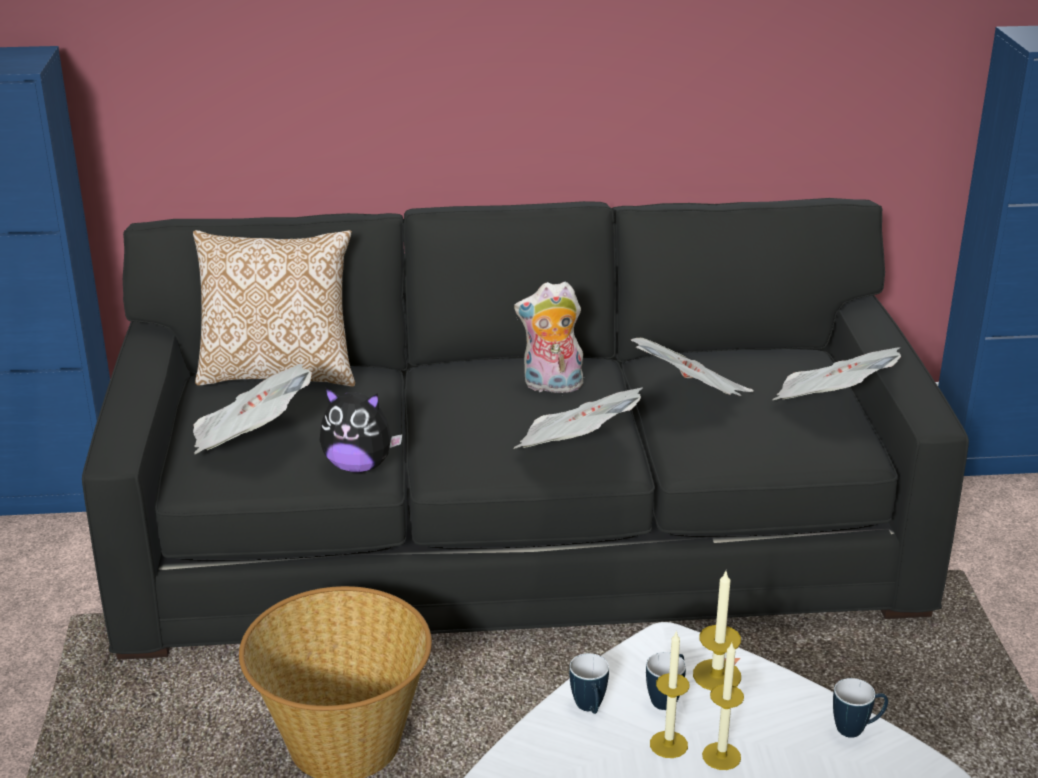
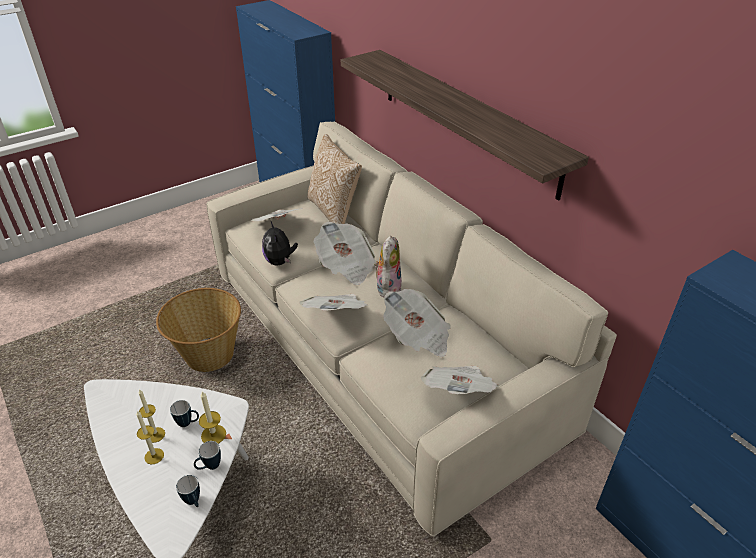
camera: 60 degrees right, 10 degrees up
black sofa [82,198,969,660] -> beige sofa [207,122,617,537]
plush toy [514,282,583,393] -> plush toy turned 45 degrees clockwise [374,236,402,298]
mug [569,653,609,714] -> mug moved to [194,441,221,470]
none -> newspaper [314,221,376,285]
none -> shelf [341,50,589,201]

